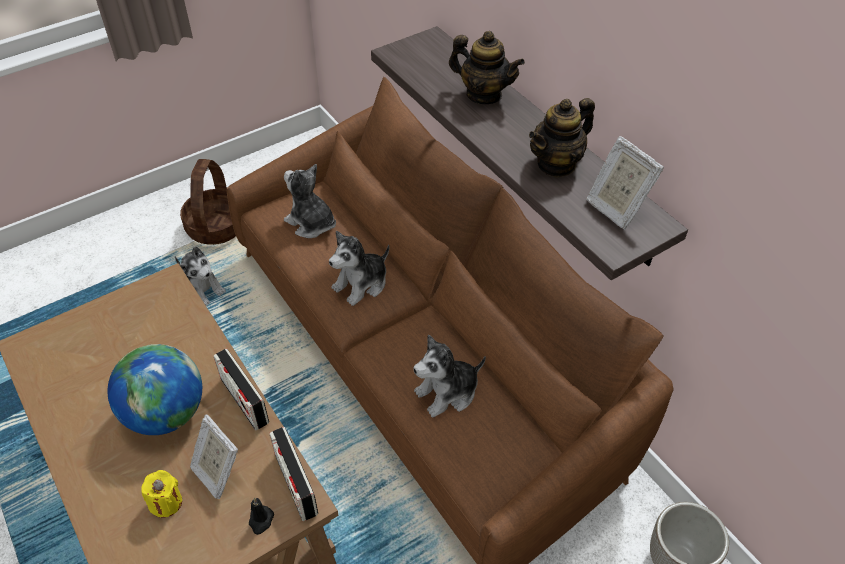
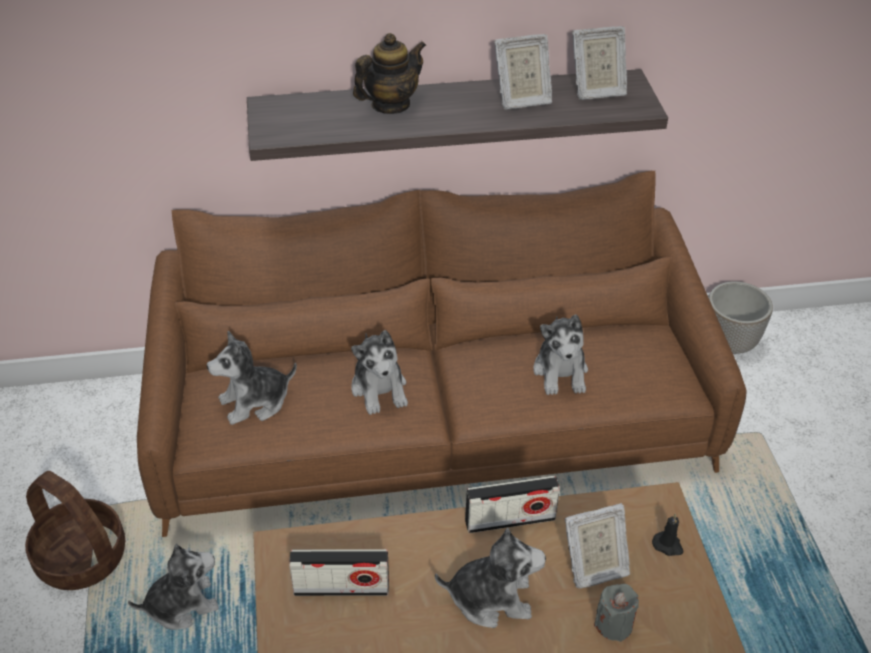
camera: 65 degrees left, 5 degrees down
globe [107,344,202,435] -> plush toy [435,528,546,628]
yellow candle [141,470,182,518] -> grey candle [594,584,639,642]
radio [269,427,318,521] -> radio moved to [289,549,389,596]
teapot [529,98,595,178] -> picture frame [494,34,552,110]

